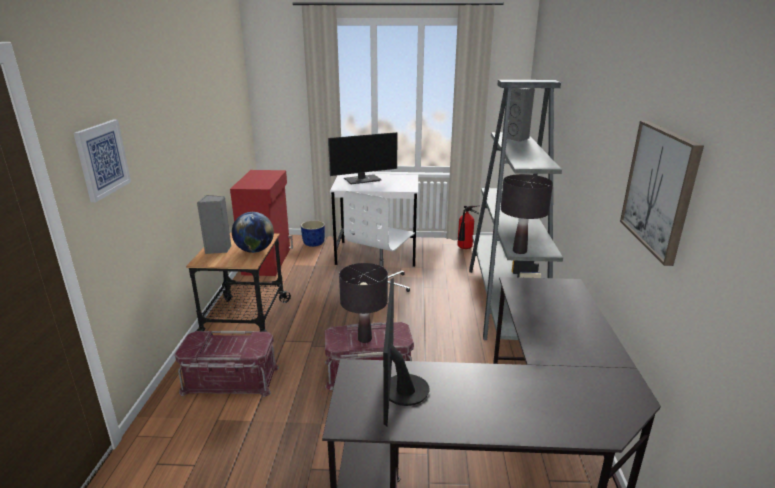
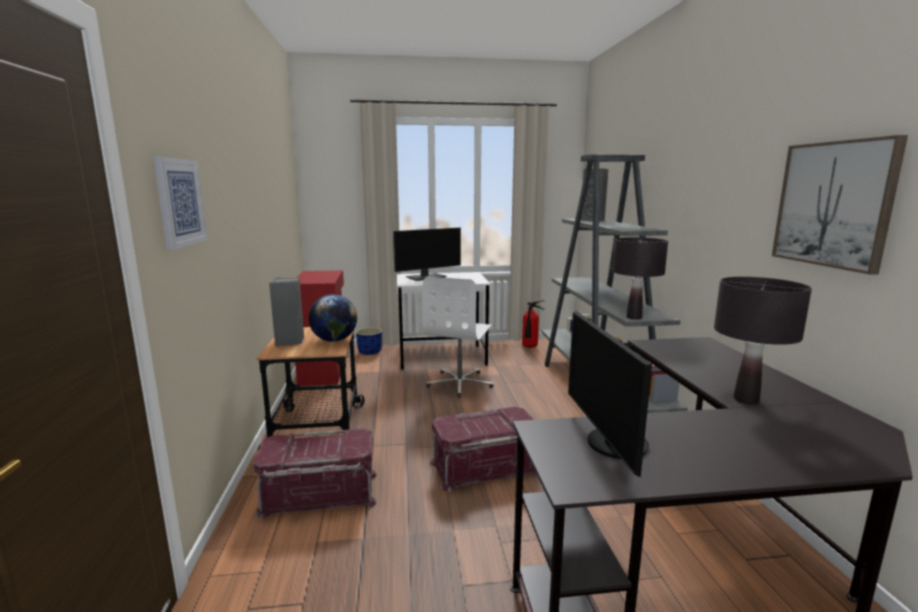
camera: 10 degrees left, 10 degrees down
black table lamp [339,263,388,343] -> black table lamp moved to [714,277,812,404]

